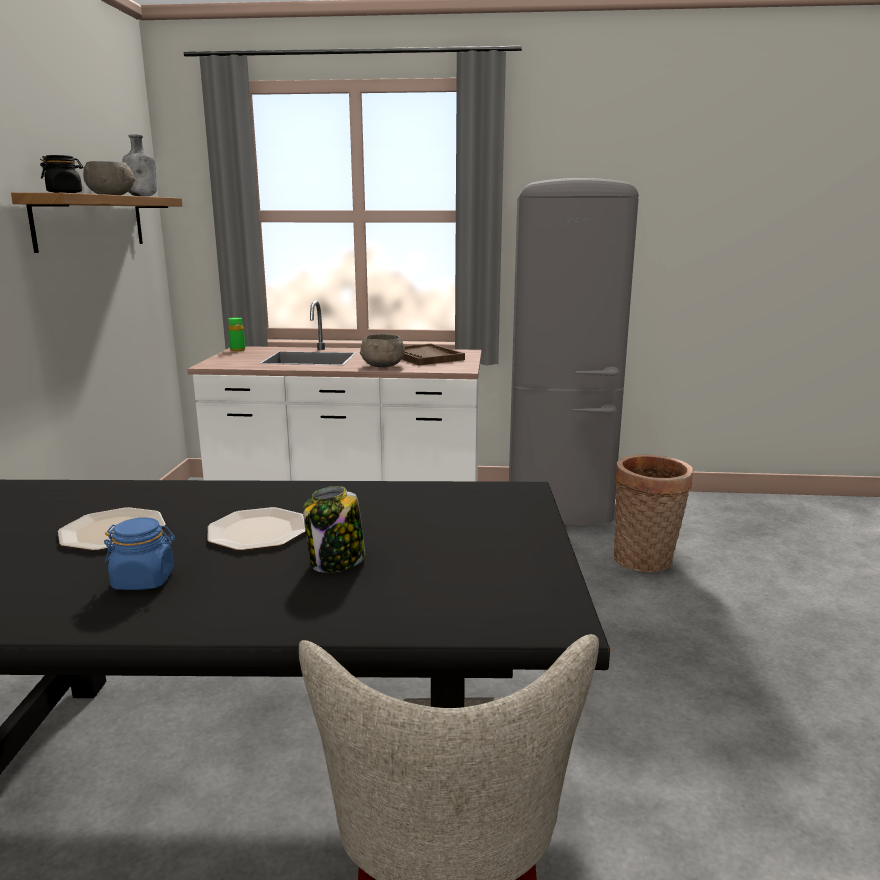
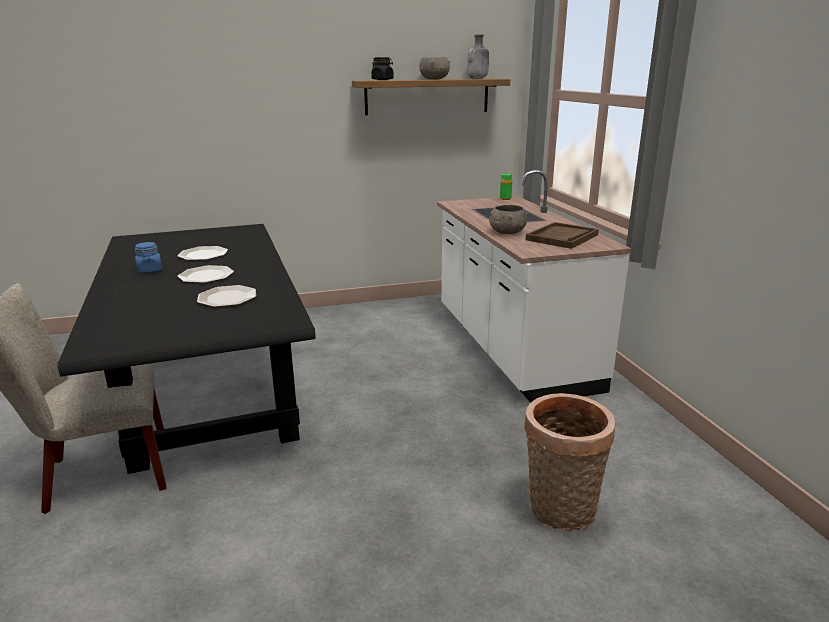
camera: 70 degrees right, 5 degrees up
jar [303,486,365,573] -> none
grey fridge [509,178,639,524] -> none
none -> plate [197,285,256,307]

